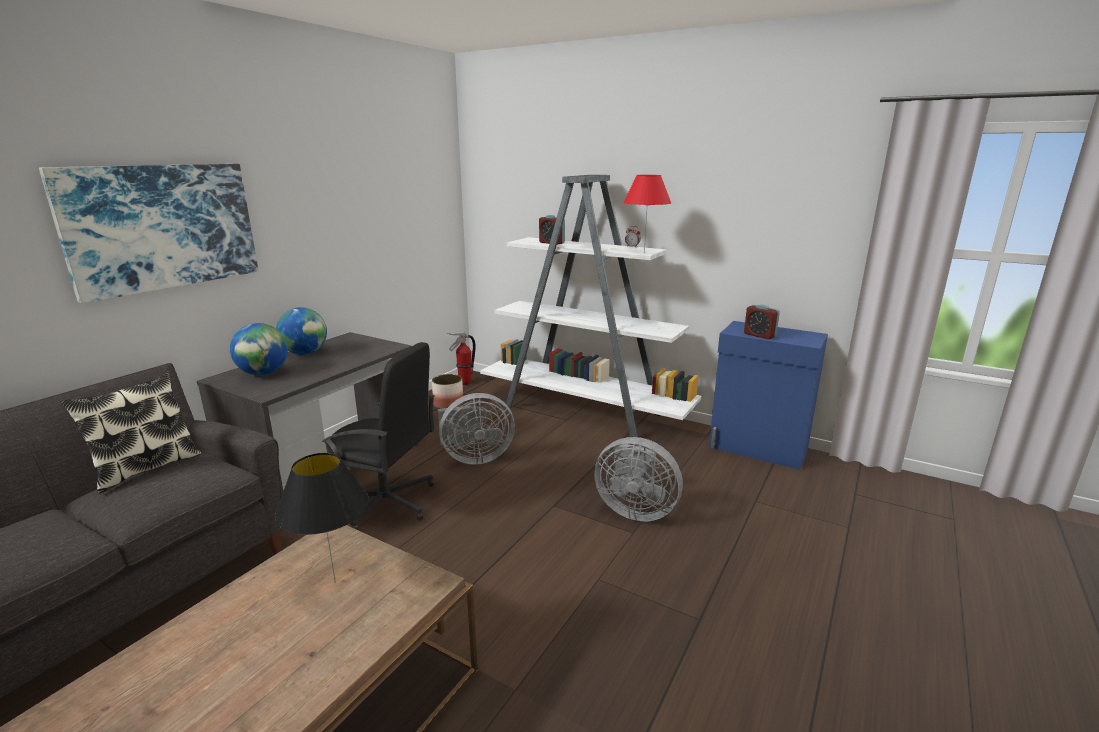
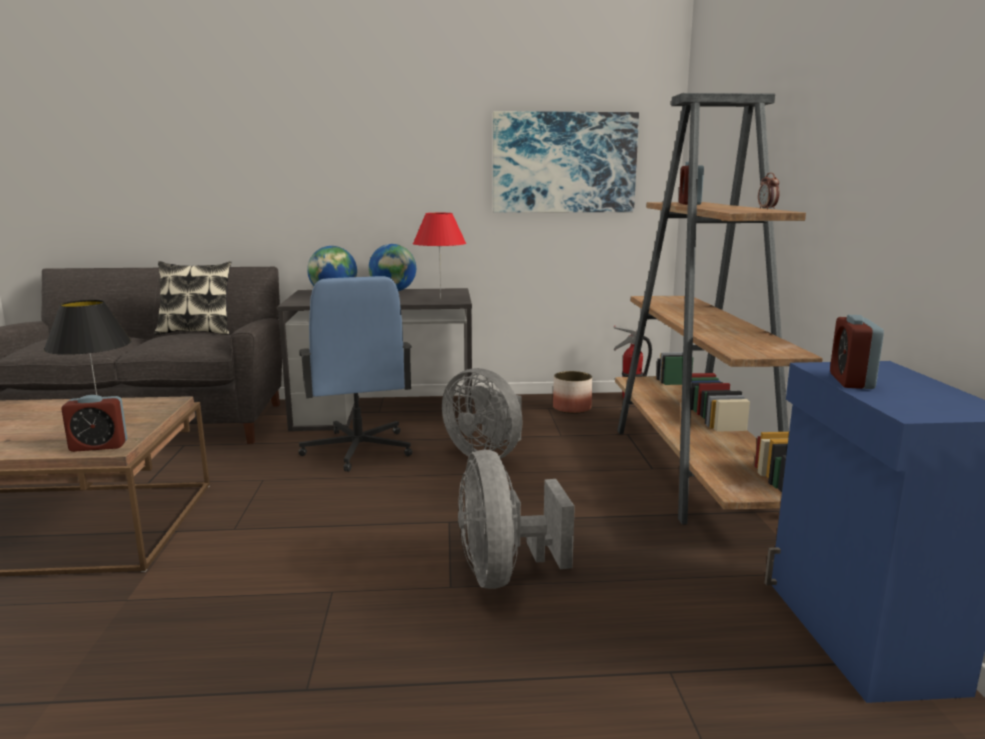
camera: 55 degrees right, 5 degrees down
picture [39,164,258,303] -> picture moved to [493,111,639,213]
black office chair [322,342,435,530] -> blue office chair [299,276,412,472]
white bookcase [480,175,701,437] -> brown bookcase [615,93,823,525]
red table lamp [623,175,671,253] -> red table lamp moved to [413,213,466,299]
none -> alarm clock [61,395,127,452]

